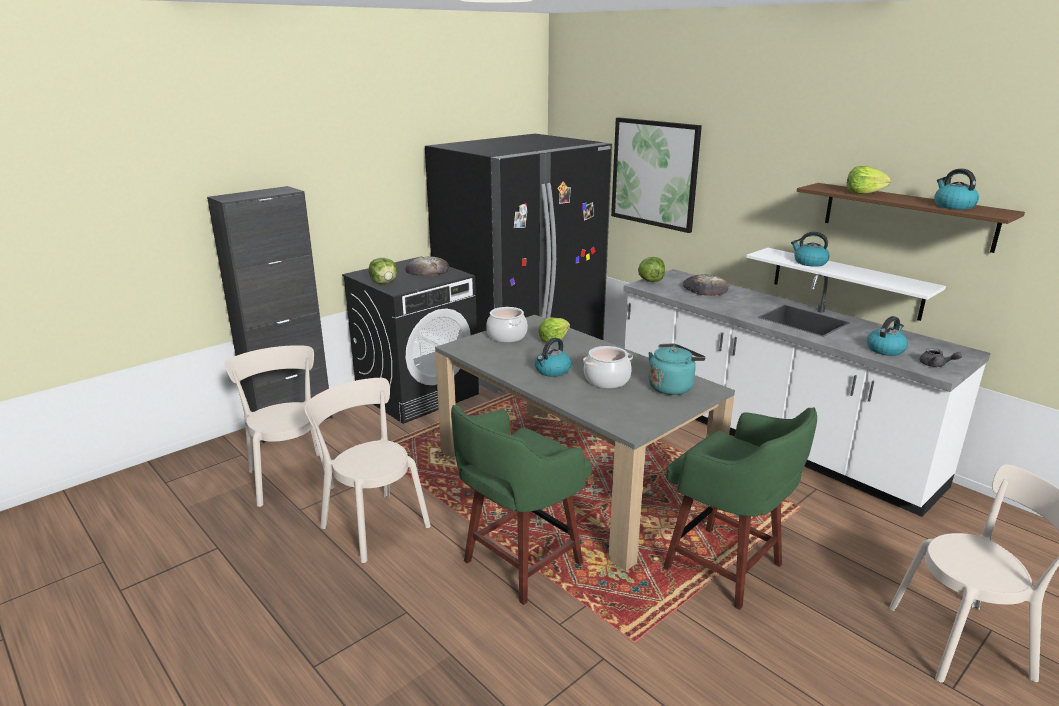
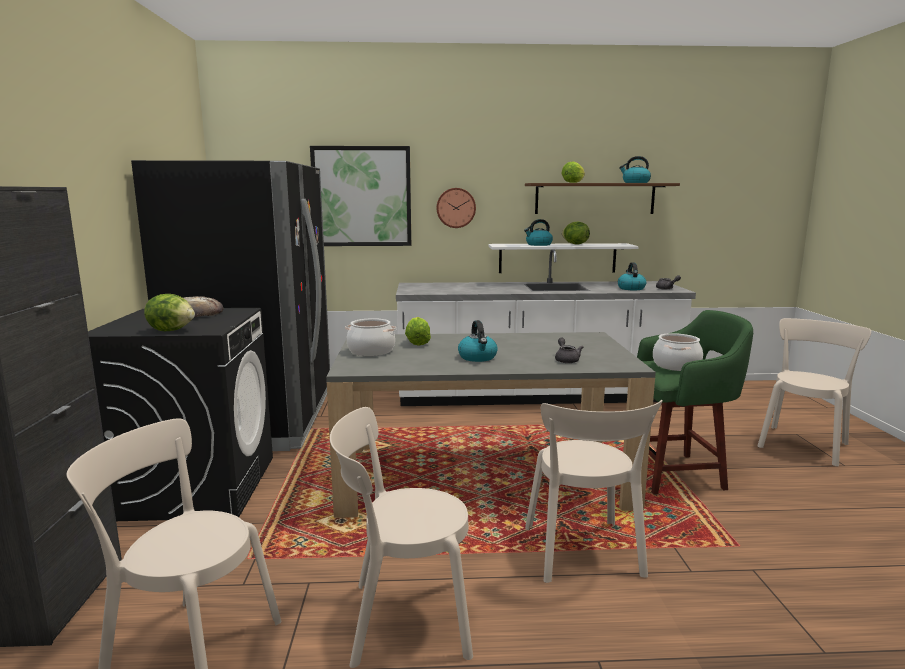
camera: 50 degrees left, 10 degrees down
green stool [451,405,592,605] -> beige chair [525,400,663,583]
cooking pot [583,346,633,388] -> cooking pot moved to [653,333,703,371]
lettuce [638,257,665,282] -> lettuce moved to [562,222,590,245]
turquoise kettle [648,343,705,395] -> none
bread [683,274,728,296] -> none
none -> wall clock [436,188,476,228]
none -> grey teapot [555,338,583,363]

